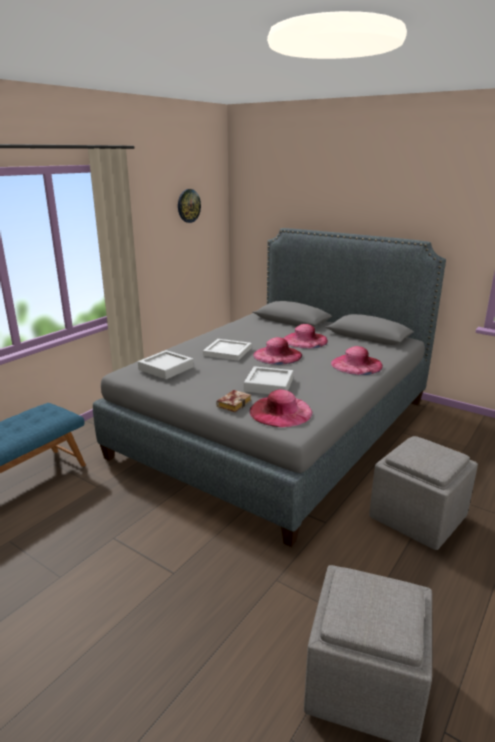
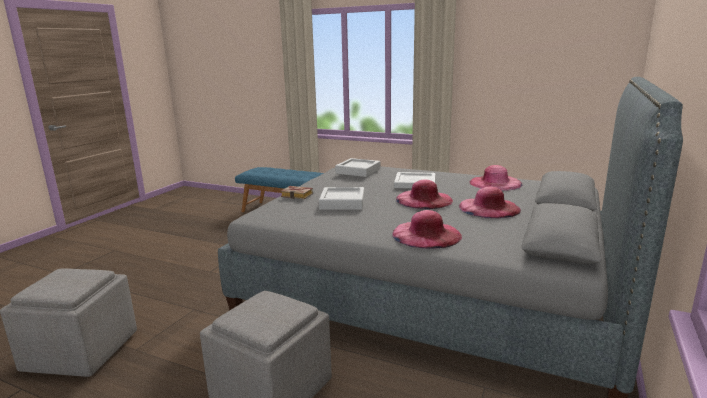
camera: 80 degrees right, 5 degrees down
wall clock [178,189,201,223] -> none
pink hat [249,389,313,427] -> pink hat moved to [470,165,522,191]

